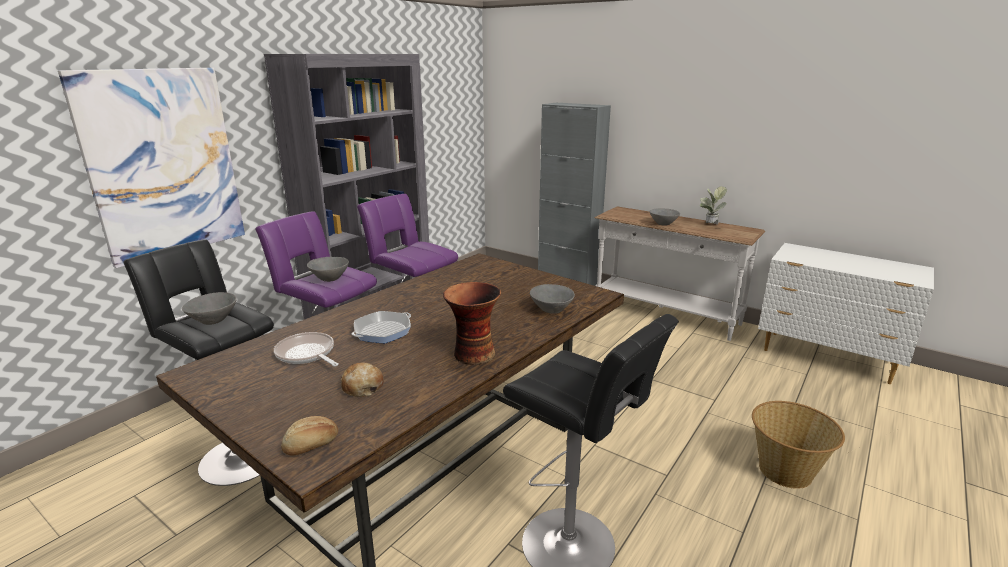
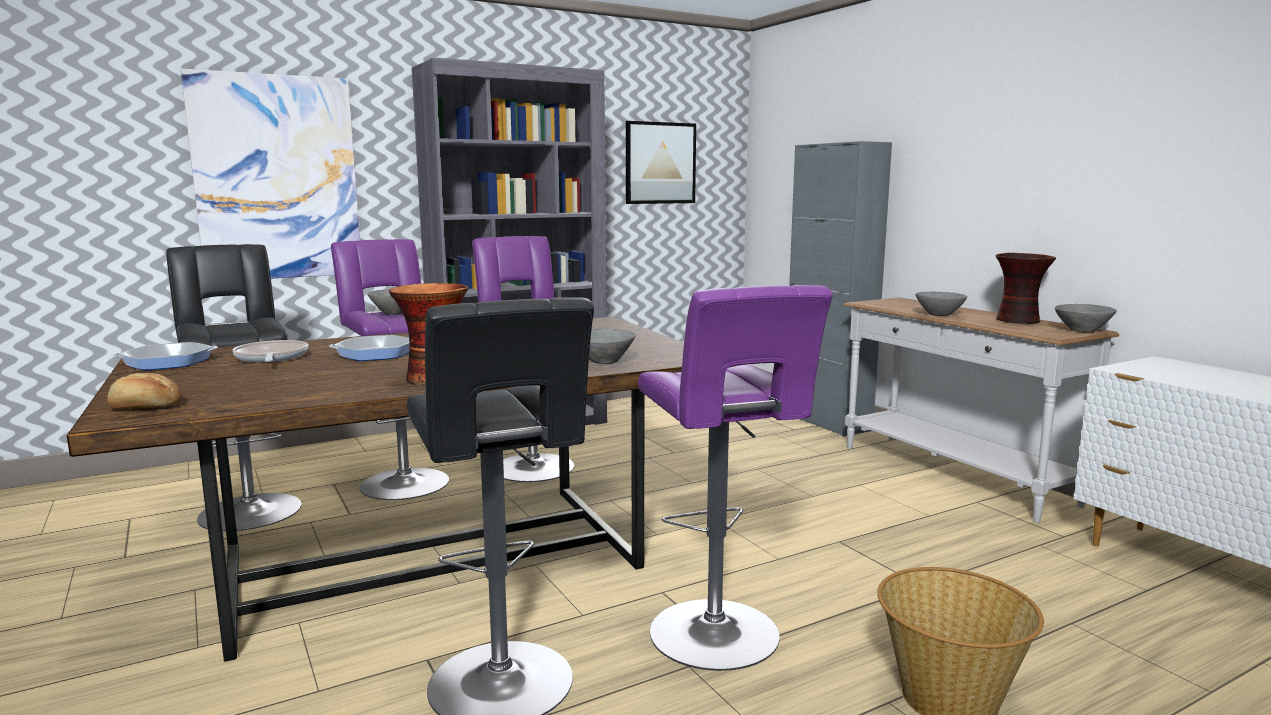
camera: 25 degrees right, 10 degrees down
grey bowl [182,292,237,325] -> grey bowl moved to [1055,304,1117,333]
bread [341,362,384,397] -> none
potted plant [700,186,727,225] -> vase [995,253,1056,324]
none -> frying pan [113,342,217,370]
none -> picture [626,121,696,204]
none -> purple stool [638,285,833,671]

